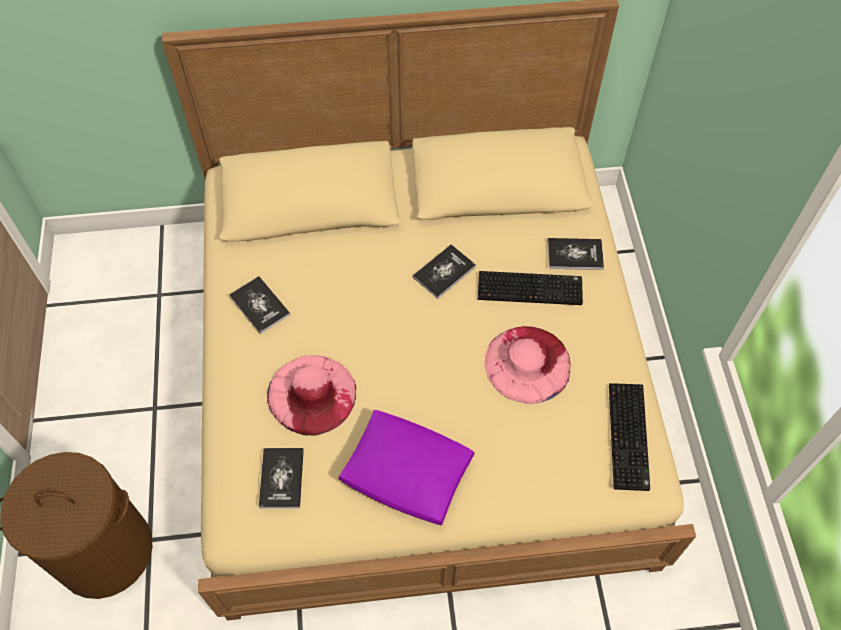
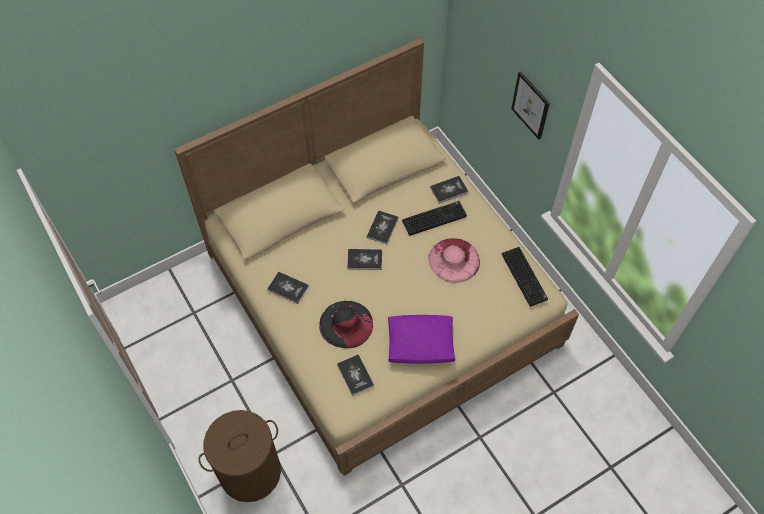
camera: 25 degrees left, 0 degrees up
pink hat [267,355,356,436] -> black hat [319,301,373,348]
none -> book [347,249,382,270]
none -> picture [511,71,550,140]

